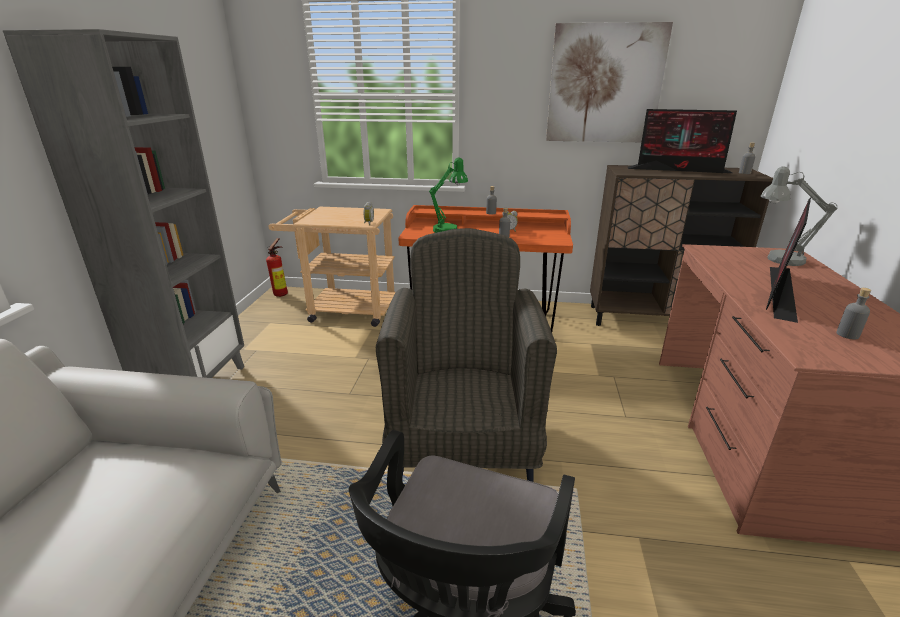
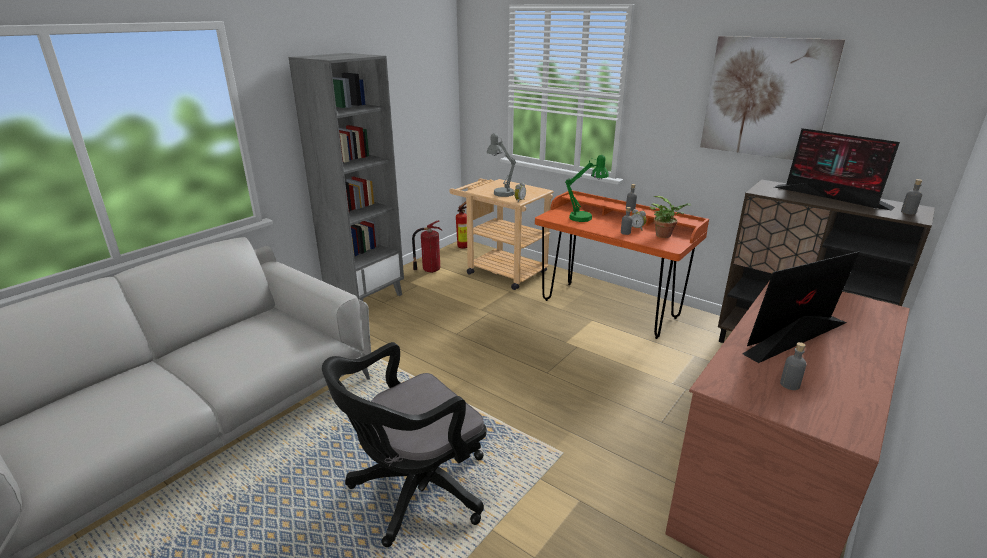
camera: 30 degrees right, 0 degrees up
grey armchair [376,228,557,482] -> none
grey table lamp [760,166,837,266] -> grey table lamp moved to [487,133,516,197]
none -> fire extinguisher [412,220,442,273]
none -> potted plant [650,196,691,238]

